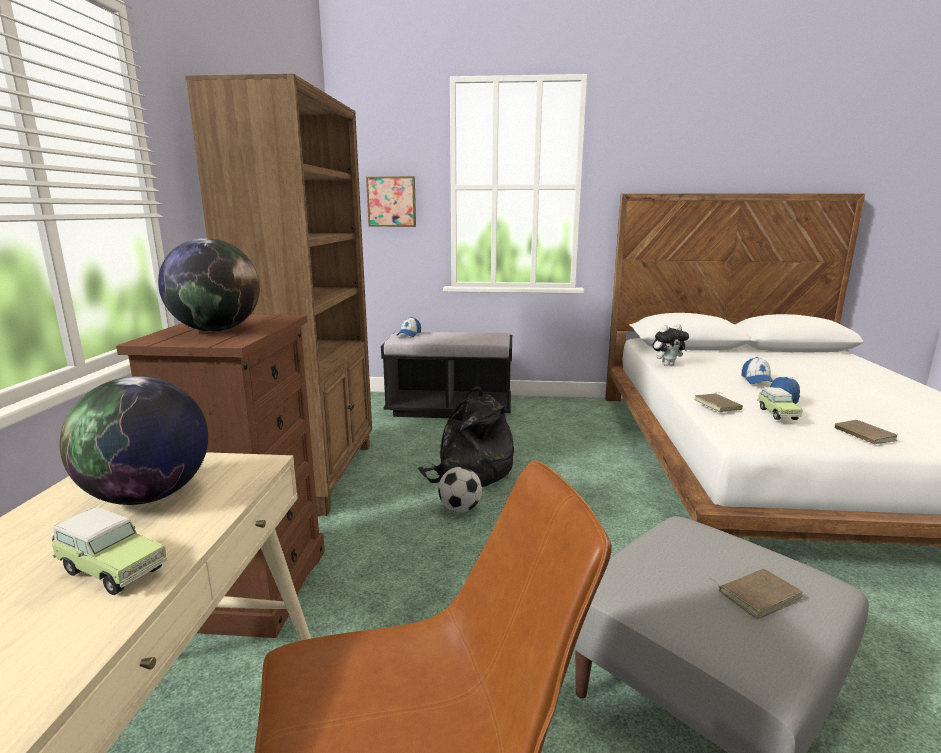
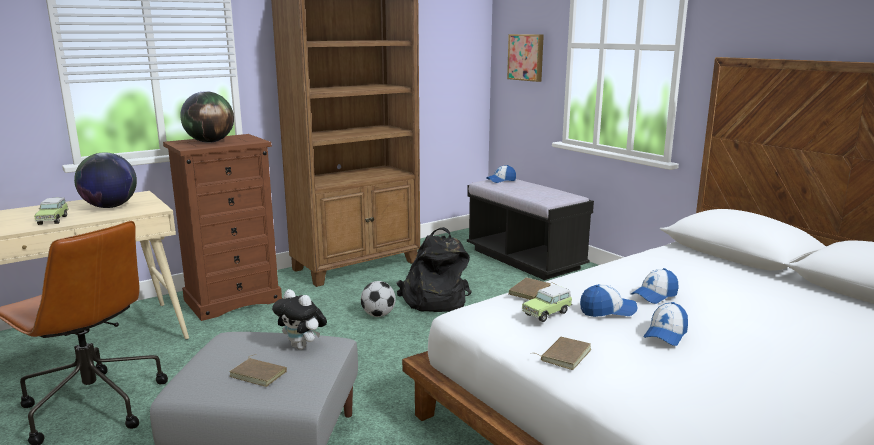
camera: 50 degrees right, 0 degrees up
plush toy [653,324,689,366] -> plush toy moved to [272,289,327,350]
none -> cap [643,302,688,346]

